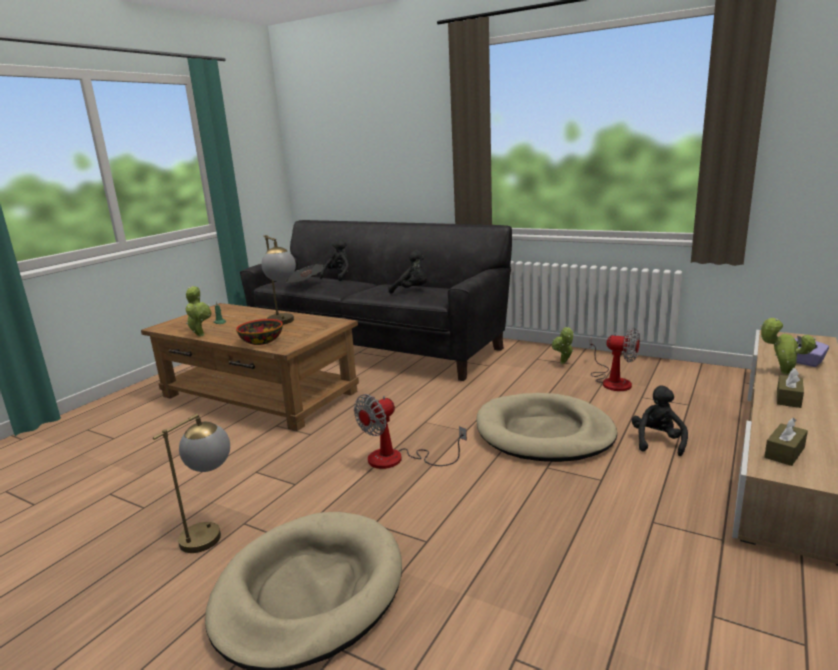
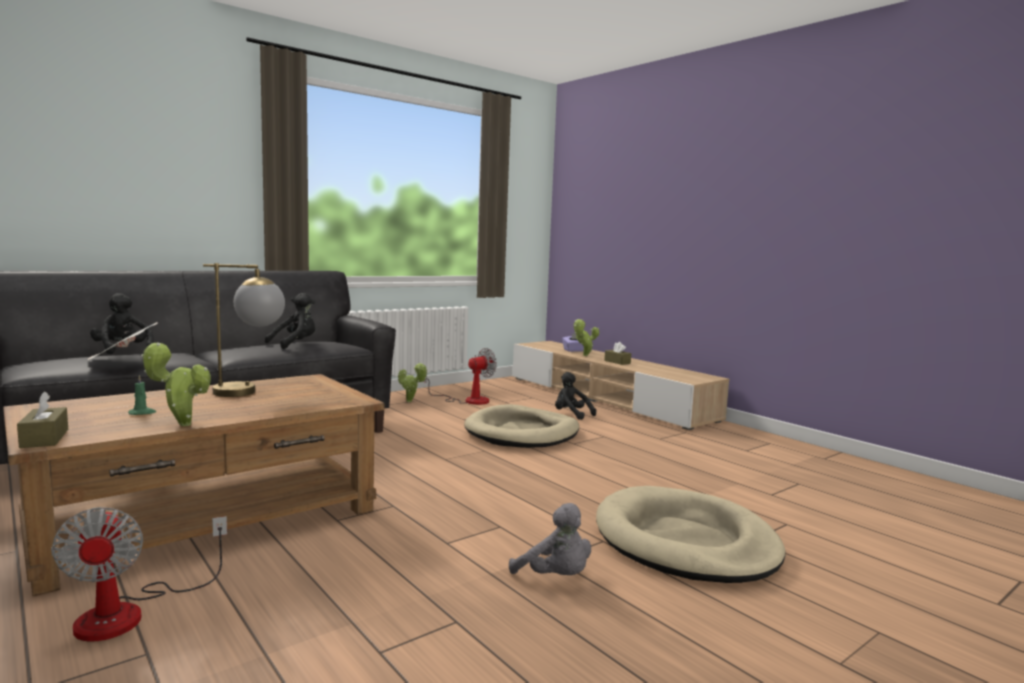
camera: 70 degrees left, 10 degrees down
table lamp [153,414,230,553] -> grey plush toy [509,503,591,575]
bowl [236,319,283,345] -> none
fan [354,394,467,469] -> fan moved to [51,507,227,642]
brown tissue box [764,418,808,466] -> brown tissue box moved to [17,392,68,448]

